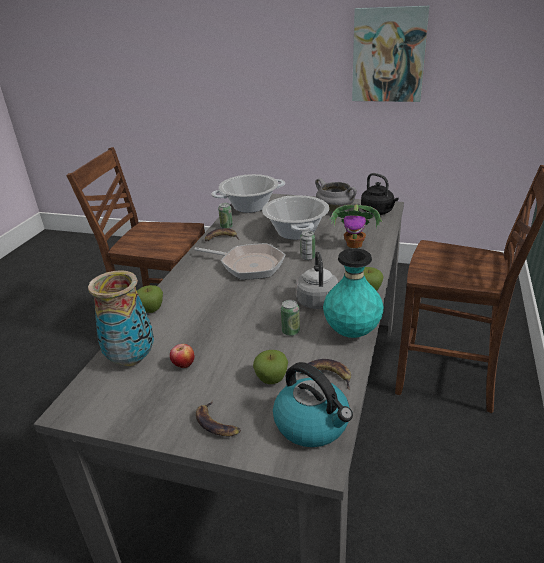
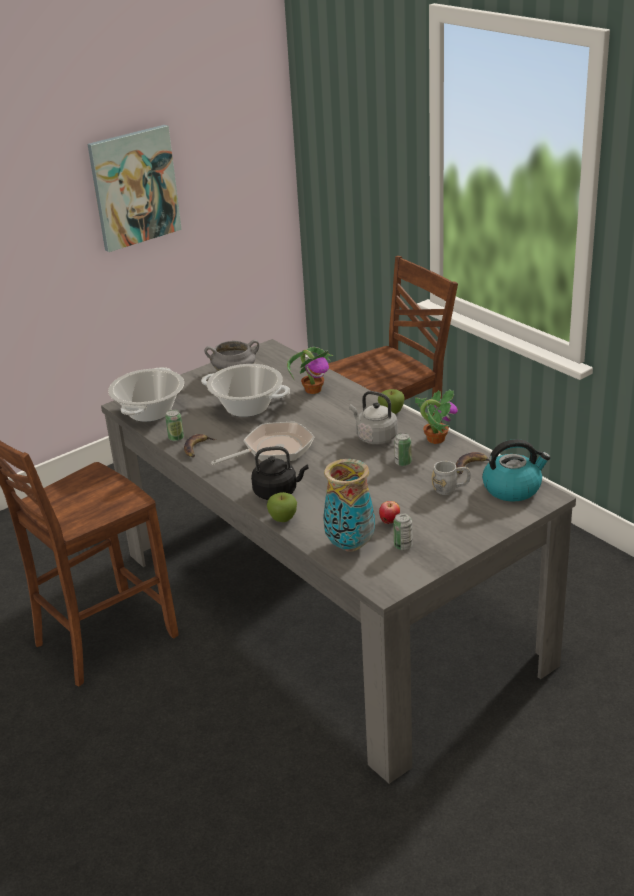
camera: 55 degrees left, 0 degrees up
banana [196,401,241,437] -> none
apple [253,350,288,384] -> grey mug [432,461,471,495]
can [300,231,315,260] -> can moved to [393,513,413,550]
turquoise vase [323,248,383,338] -> potted plant [415,390,458,444]
black kettle [361,173,399,215] -> black kettle moved to [251,446,309,500]

